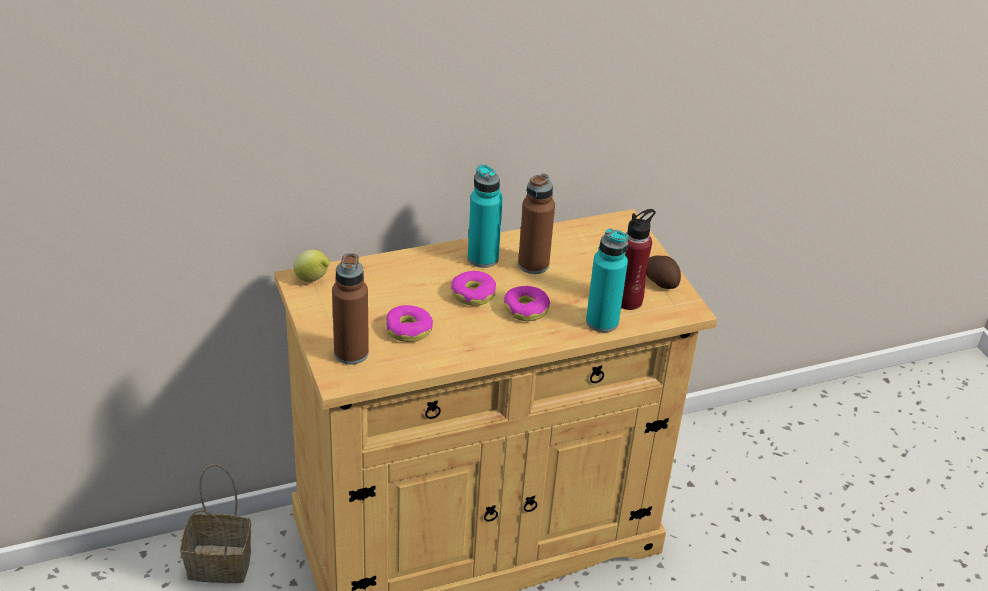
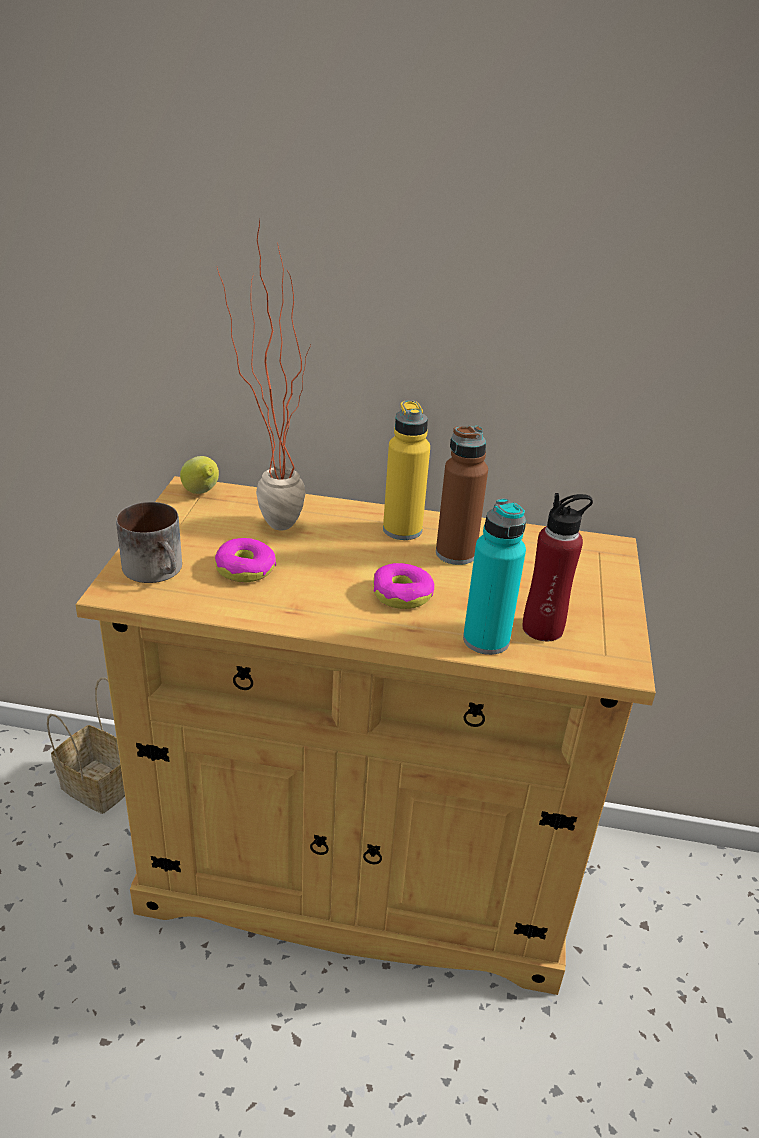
camera: 30 degrees right, 5 degrees down
brown bottle [332,253,369,365] -> mug [116,502,182,583]
donut [451,271,496,306] -> none
turquoise bottle [468,164,503,268] -> yellow bottle [383,400,430,540]
potato [646,255,681,289] -> none
none -> potted plant [217,218,311,530]

